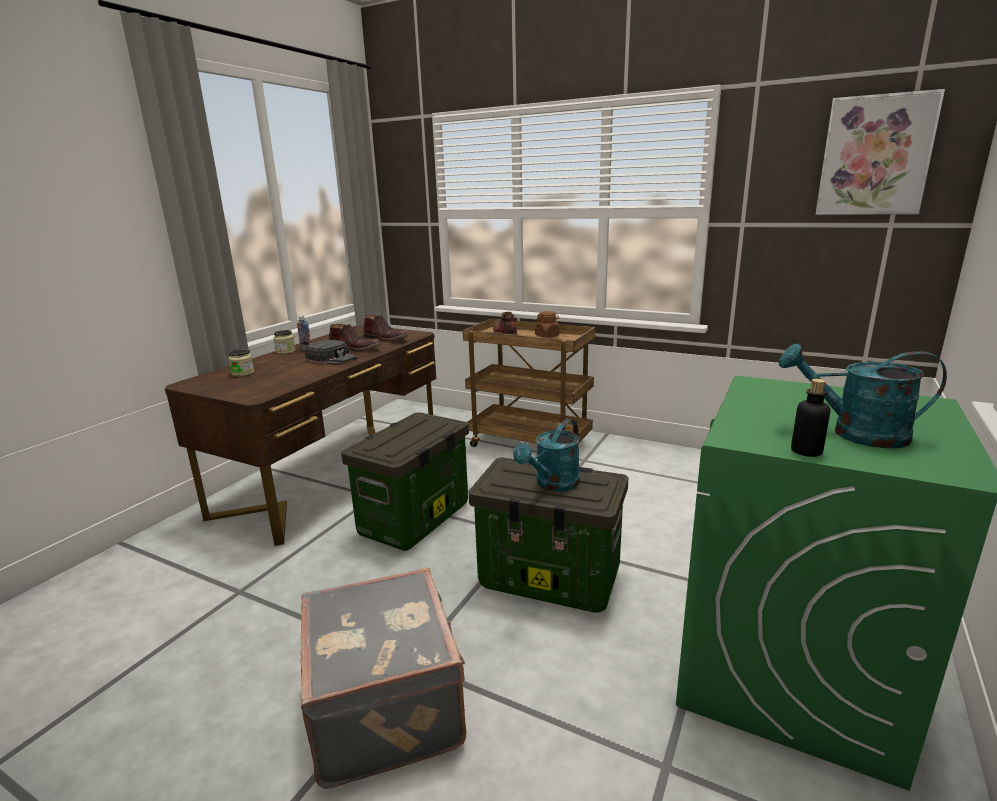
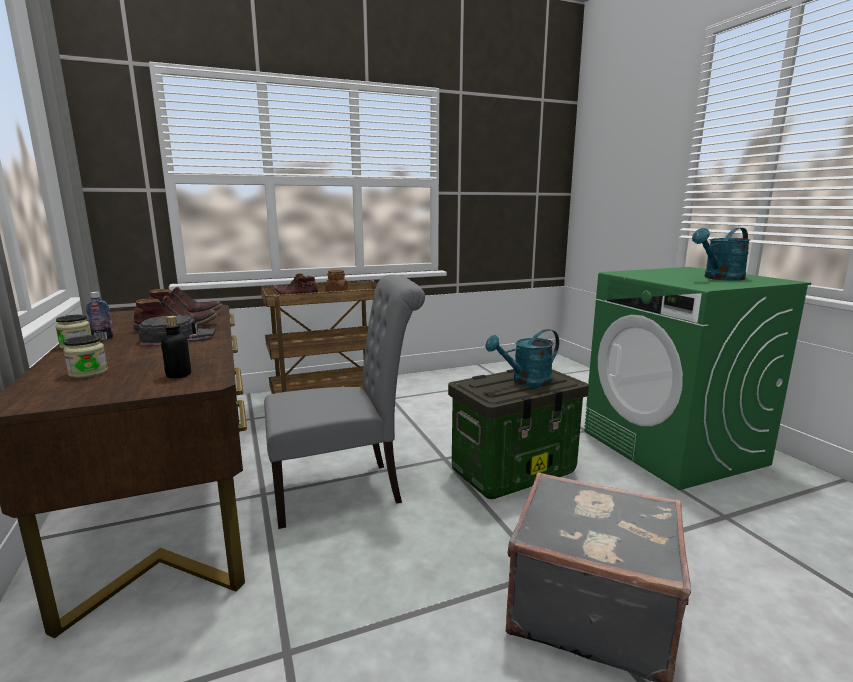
camera: 50 degrees left, 5 degrees down
storage box [341,412,469,551] -> grey chair [264,274,425,529]
turquoise watering can [513,419,580,492] -> turquoise watering can turned 75 degrees clockwise [485,329,559,387]
bottle [791,379,830,457] -> bottle moved to [161,316,191,378]
picture [815,89,945,215] -> none

